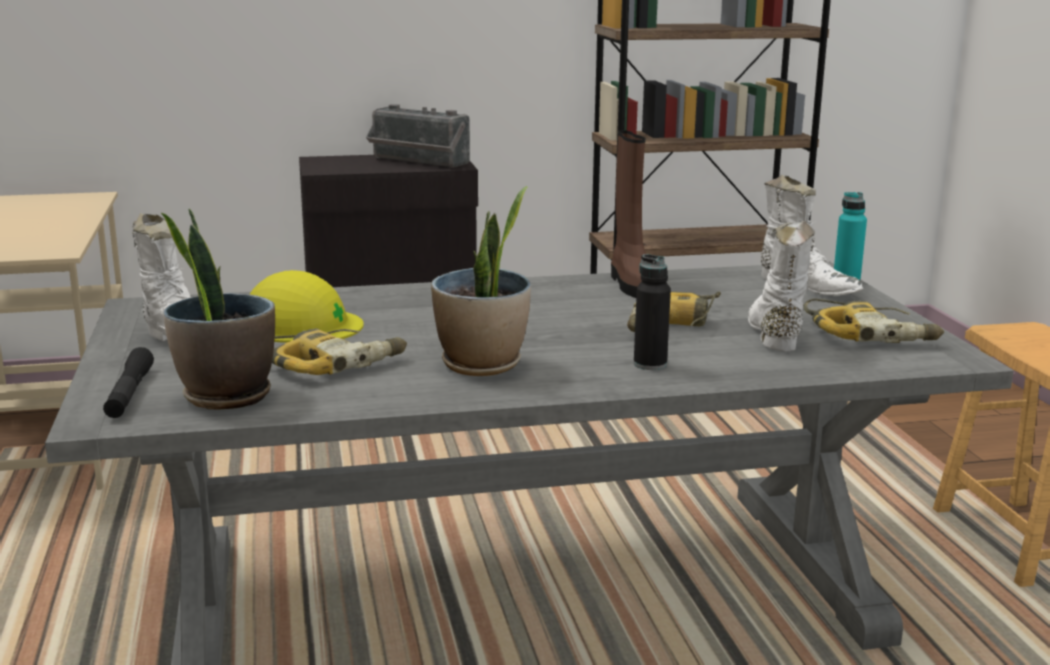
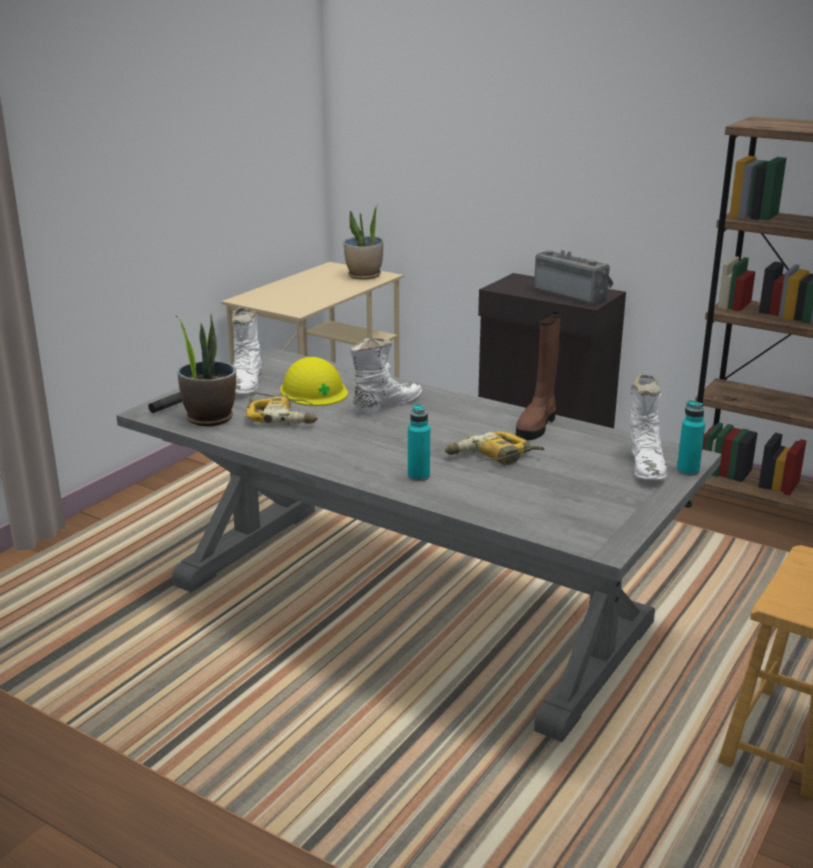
camera: 45 degrees right, 5 degrees up
radio [366,104,470,168] -> radio turned 150 degrees clockwise [534,250,614,305]
potted plant [431,186,531,376] -> potted plant moved to [343,204,383,279]
black bottle [634,254,671,370] -> turquoise bottle [408,404,430,481]
white boot [748,221,815,352] -> white boot moved to [350,338,422,415]
power drill [803,299,944,343] -> none

